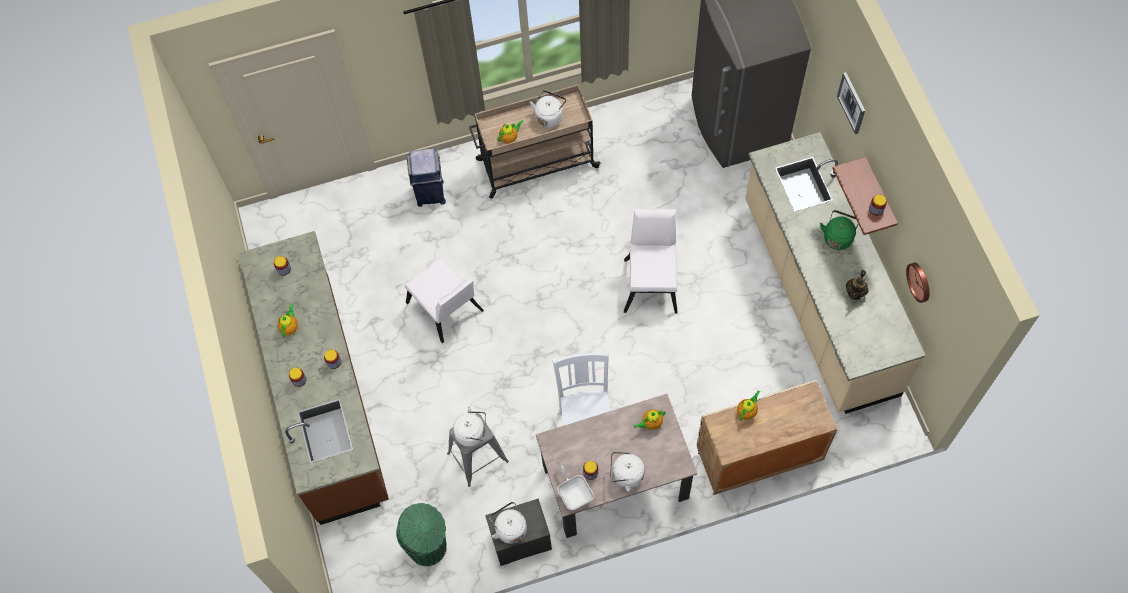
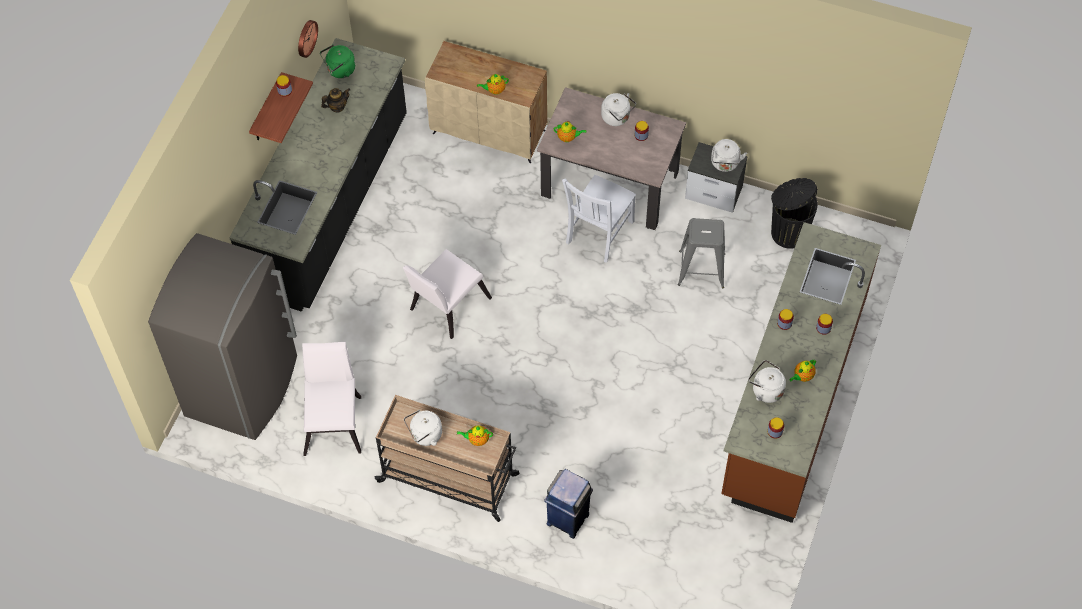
camera: 145 degrees left, 5 degrees down
green trash can [396,503,447,566] -> black trash can [771,178,818,249]
white chair [405,258,484,343] -> white chair moved to [302,342,361,456]
white kettle [453,406,486,447] -> white kettle moved to [748,360,786,403]
frying pan [557,461,594,510] -> none
beige counter [745,132,926,414] -> black counter [229,38,407,312]
green kettle [820,210,859,250] -> green kettle moved to [320,44,355,78]
picture [837,72,865,134] -> none

